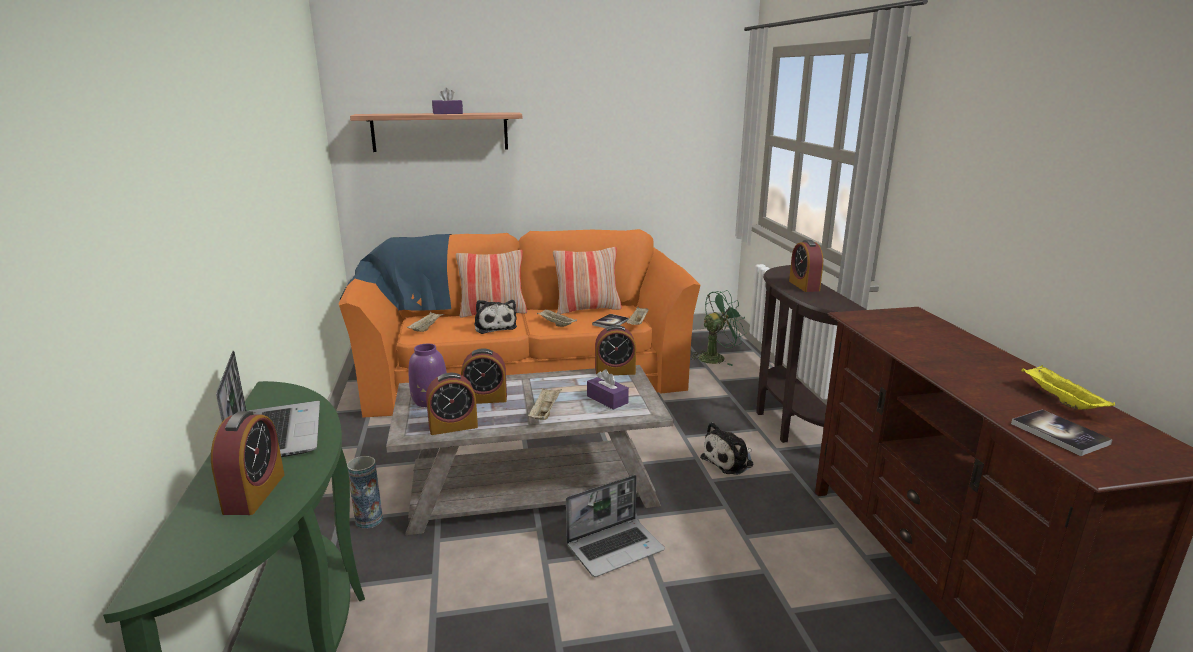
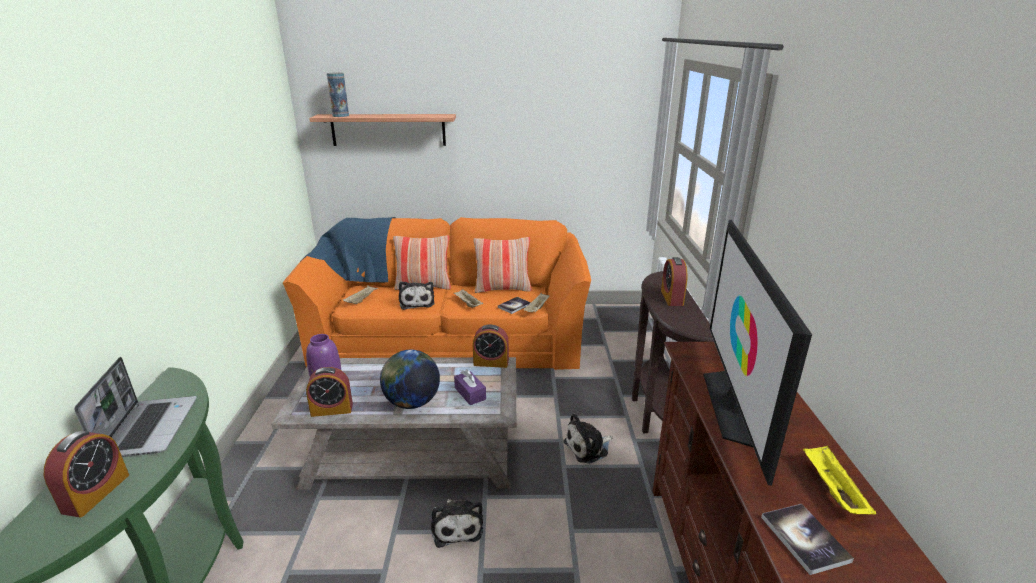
camera: 10 degrees right, 5 degrees up
vase [347,456,383,529] -> vase moved to [327,73,349,117]
purple tissue box [432,88,463,114] -> none
alarm clock [461,348,507,404] -> none
beige tray [528,387,562,420] -> globe [380,350,440,409]
laptop [566,475,665,577] -> plush toy [431,499,483,548]
green fan [690,290,747,366] -> none
none -> television [703,220,812,486]

